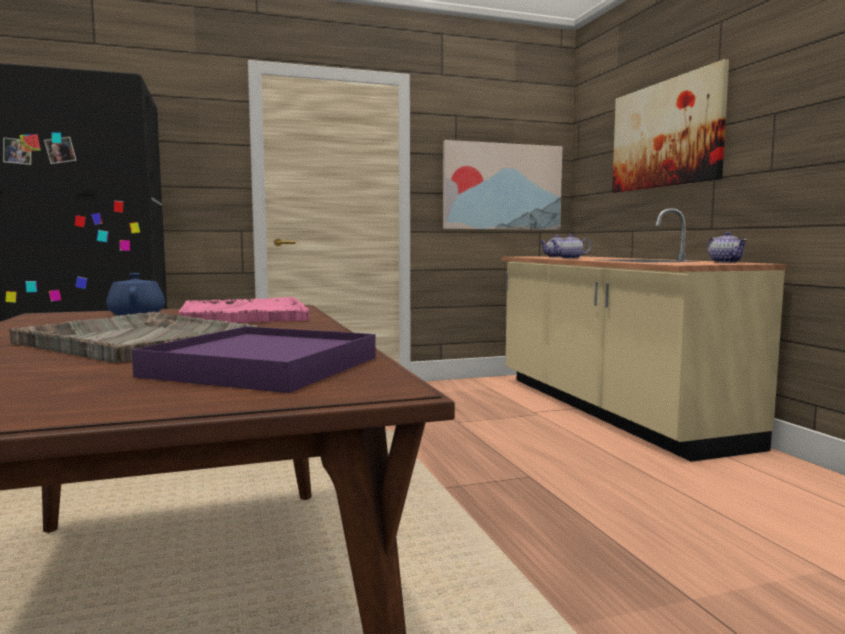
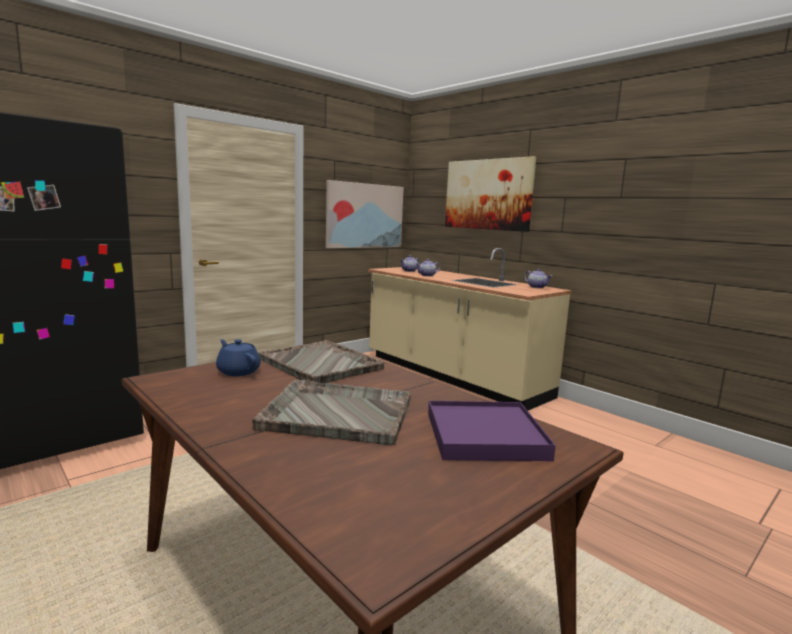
camera: 25 degrees left, 5 degrees up
pink tray [179,297,309,323] -> grey tray [258,340,384,383]

